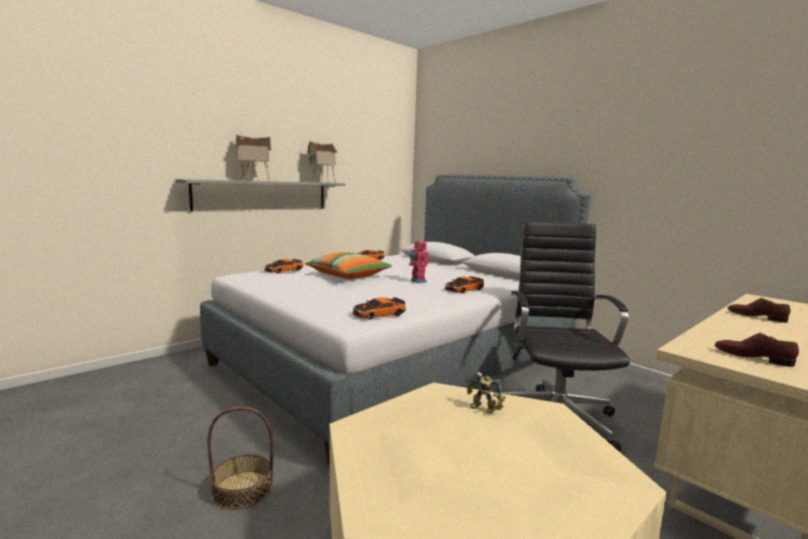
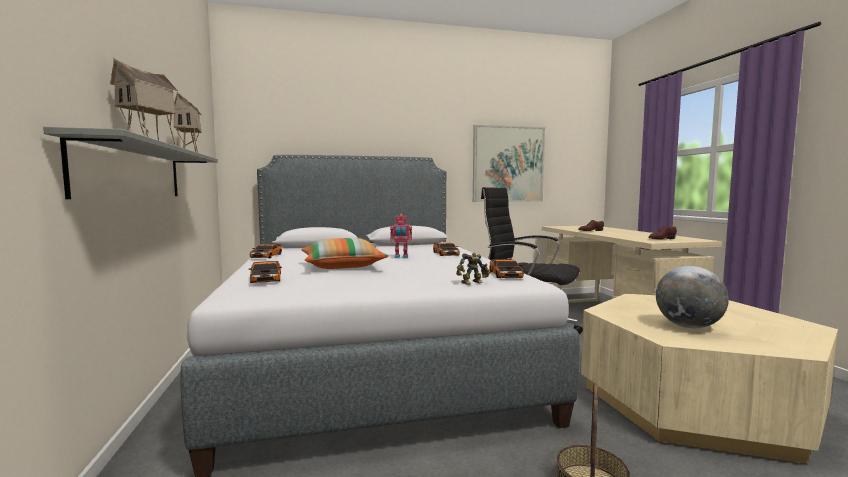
camera: 60 degrees left, 5 degrees down
toy robot [467,372,505,414] -> toy robot moved to [456,253,490,285]
none -> picture [473,125,545,202]
none -> globe [656,266,729,328]

